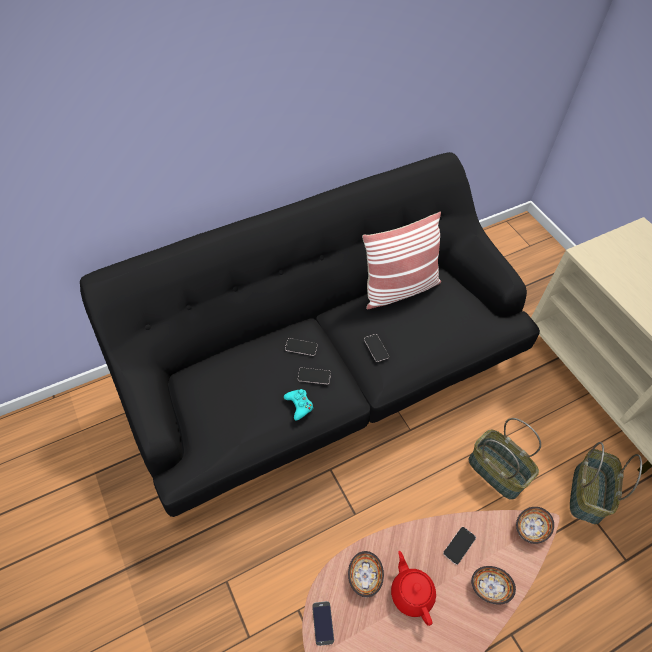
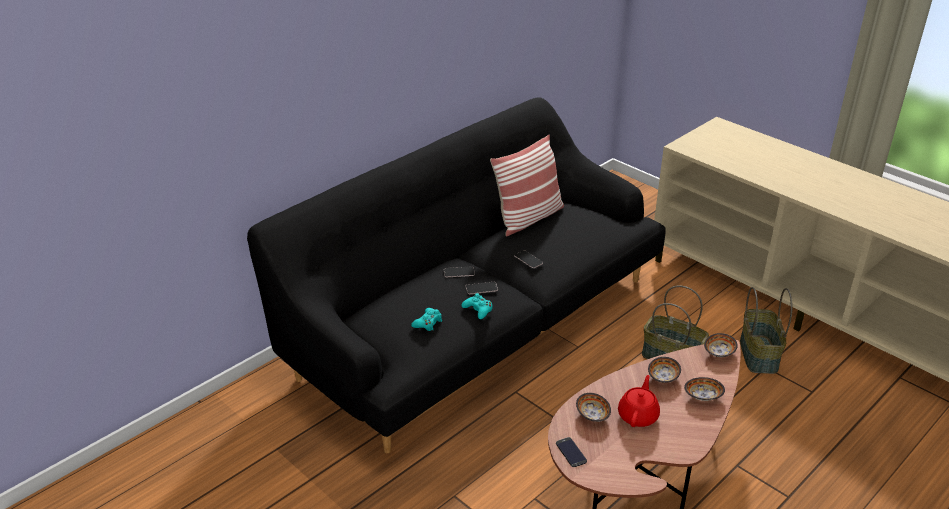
camera: 15 degrees left, 20 degrees down
red teapot [391,551,436,626] -> red teapot turned 60 degrees clockwise [618,375,660,427]
phone [443,527,476,565] -> bowl [648,357,681,383]
none -> turquoise game controller [411,308,442,331]

